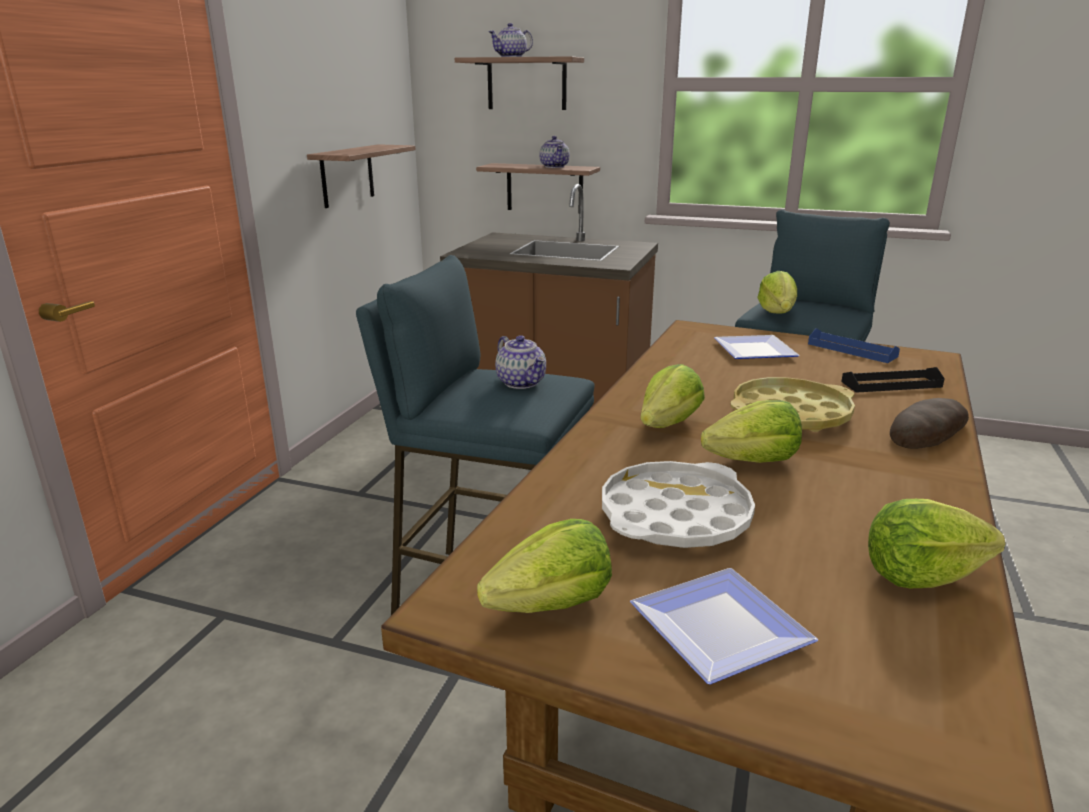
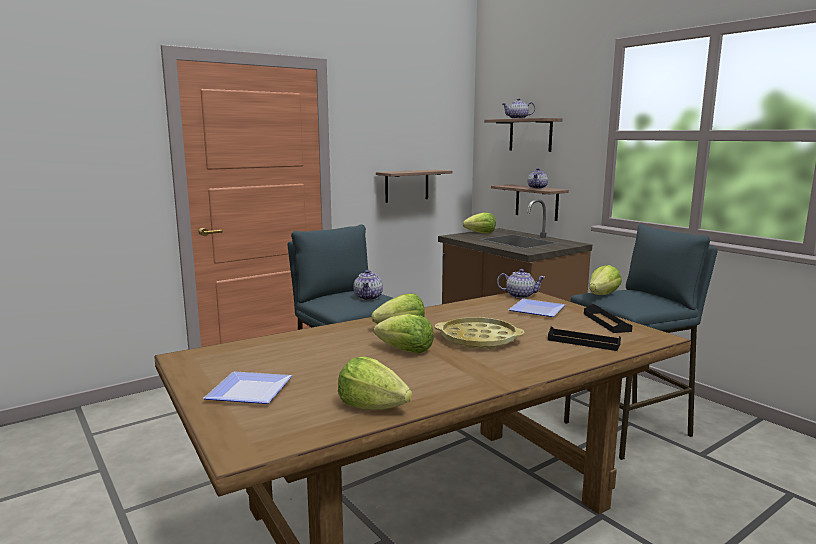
camera: 35 degrees right, 10 degrees down
lettuce [477,519,612,613] -> lettuce moved to [463,213,496,233]
white tray [602,461,755,548] -> none
blue tray [808,328,900,363] -> black tray [584,304,632,333]
bread [890,398,969,449] -> none
none -> teapot [497,269,545,298]

